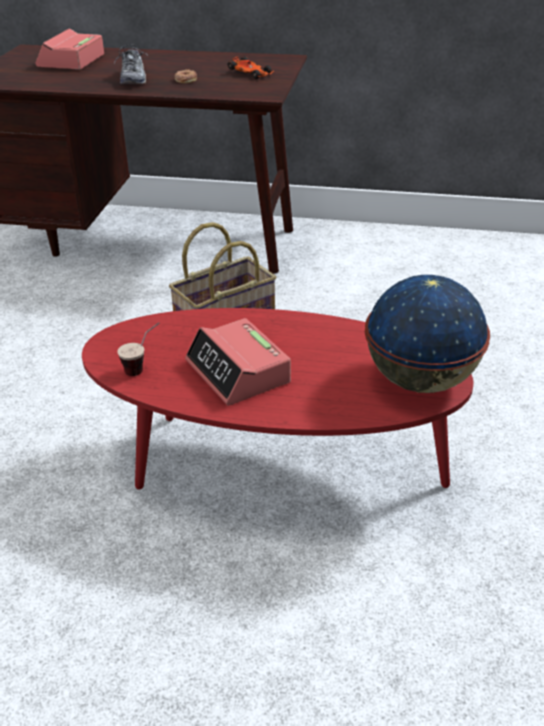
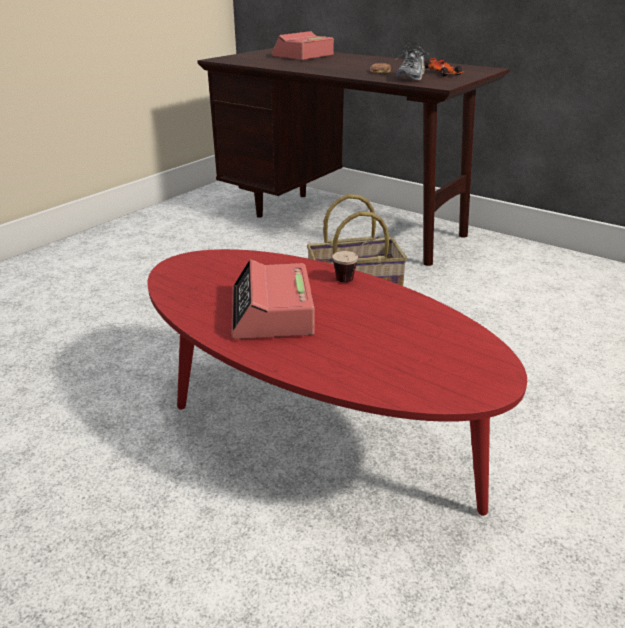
camera: 25 degrees right, 5 degrees down
shoe [114,44,147,84] -> shoe moved to [395,43,429,81]
cup [118,323,160,376] -> cup moved to [332,237,379,282]
globe [365,275,490,393] -> none

